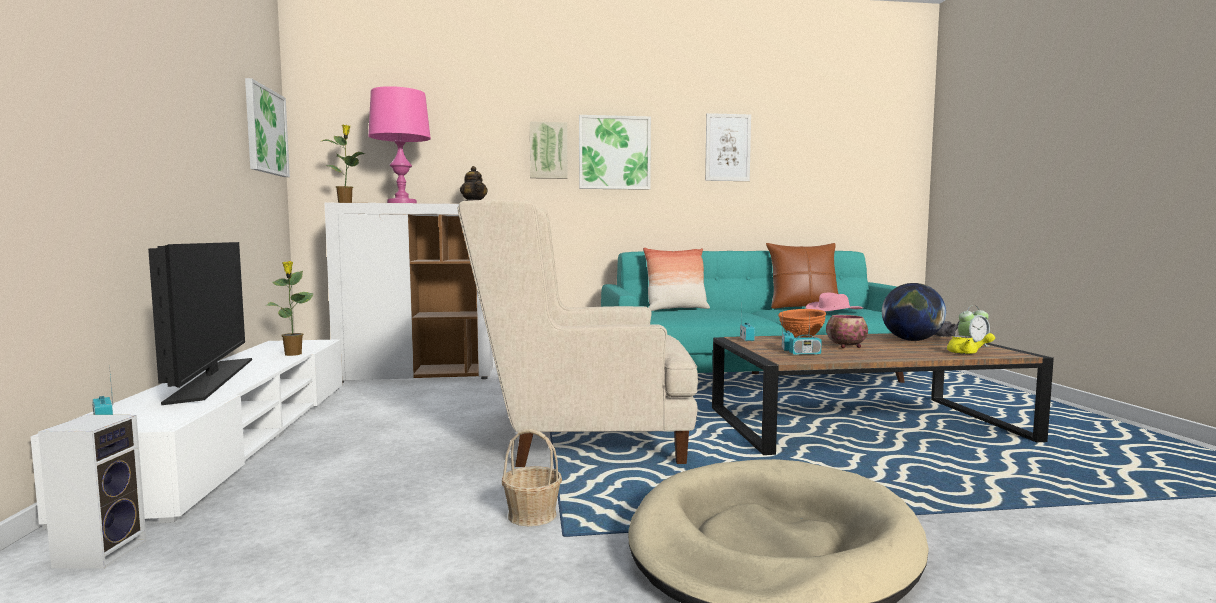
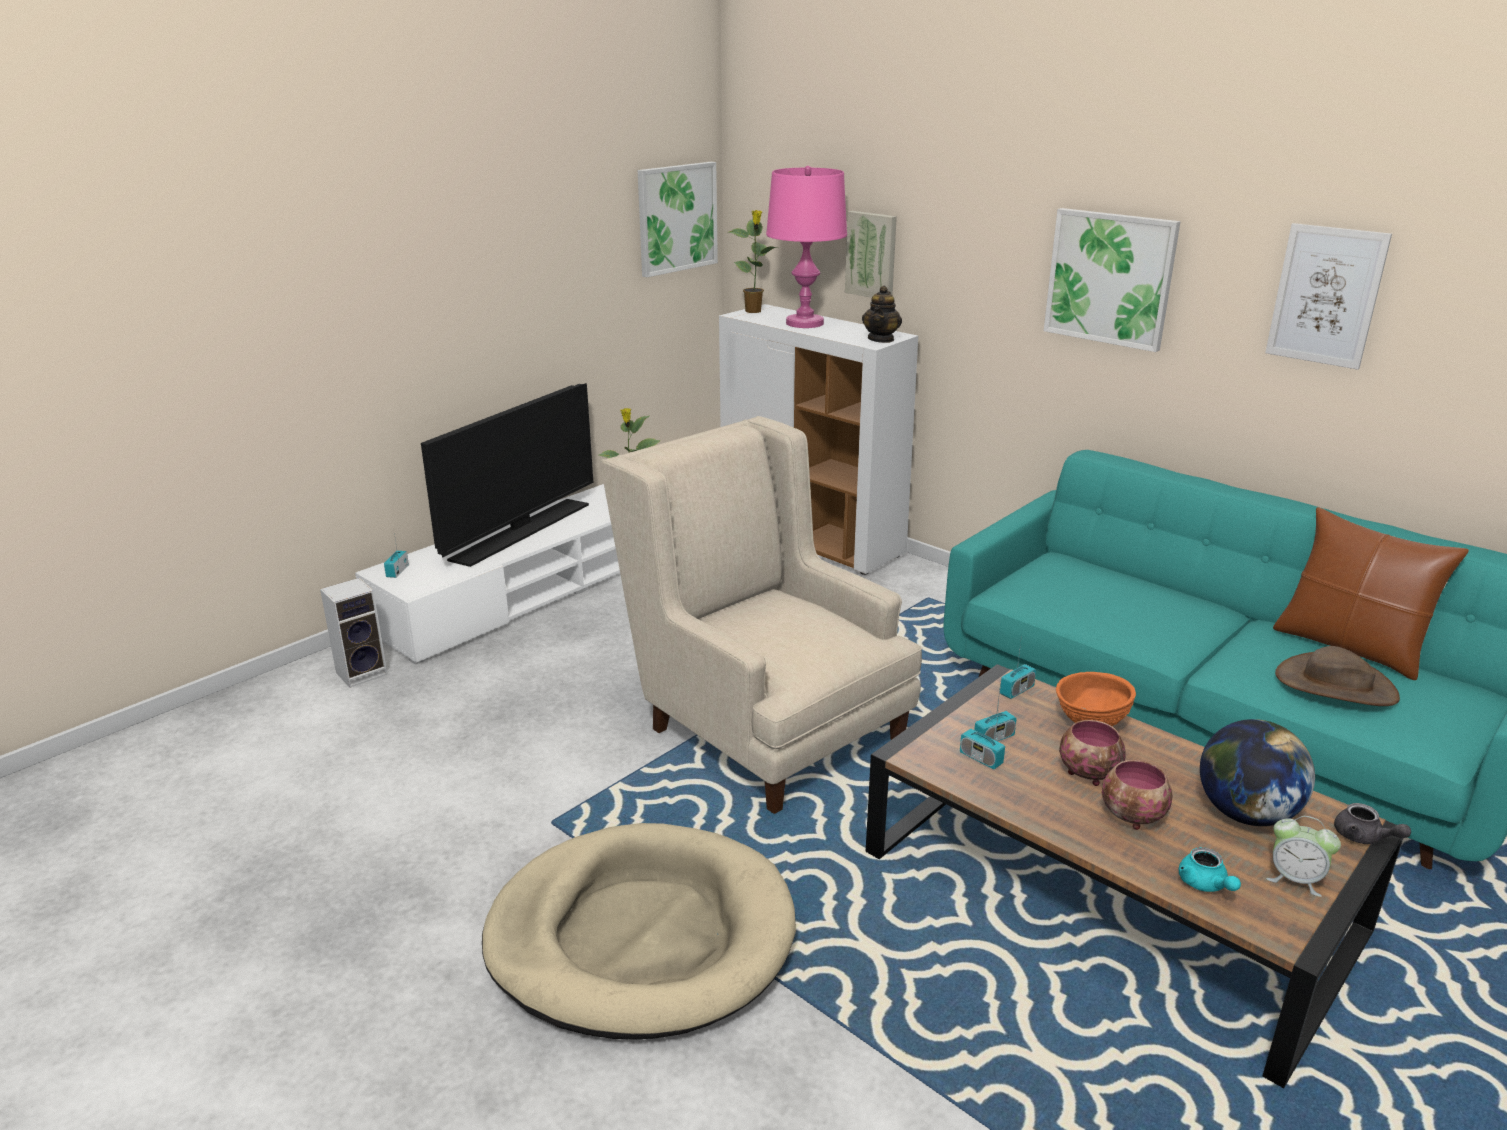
camera: 50 degrees right, 20 degrees up
basket [502,429,562,526] -> none
picture [530,121,567,179] -> picture moved to [845,211,897,298]
pillow [643,248,710,311] -> none
pink hat [806,293,863,312] -> brown hat [1275,646,1400,706]
yellow teapot [947,333,995,354] -> turquoise teapot [1179,847,1241,892]
none -> bowl [1102,760,1173,830]

